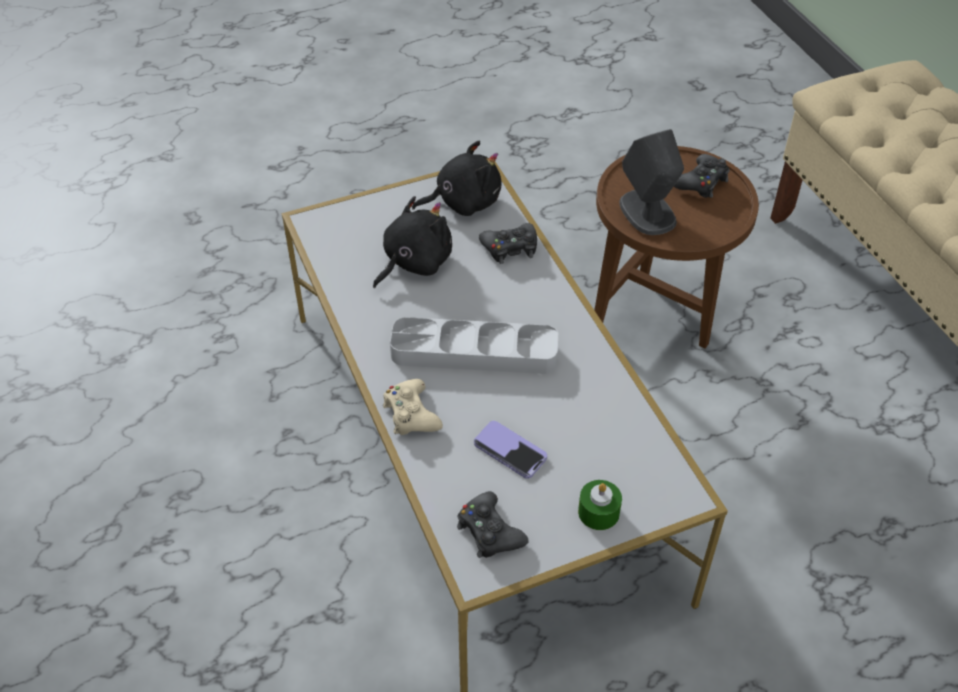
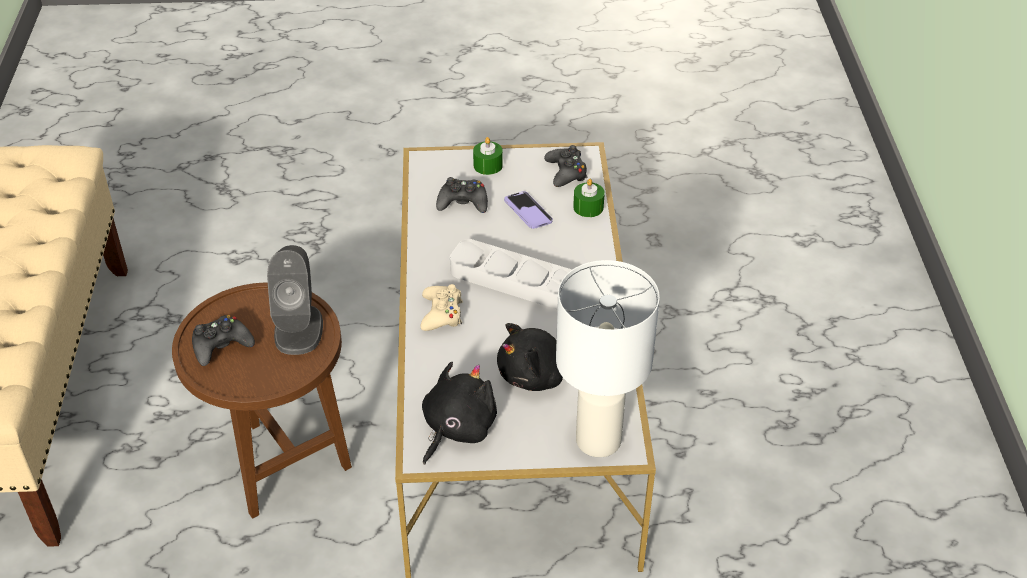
camera: 160 degrees left, 5 degrees down
beige game controller [383,379,443,435] -> beige game controller moved to [420,284,463,331]
black plush toy [412,141,501,216] -> black plush toy turned 120 degrees clockwise [422,362,497,465]
black game controller [479,223,537,264] -> black game controller moved to [436,177,488,213]
none -> white table lamp [556,260,660,457]
none -> green candle [573,179,605,217]

